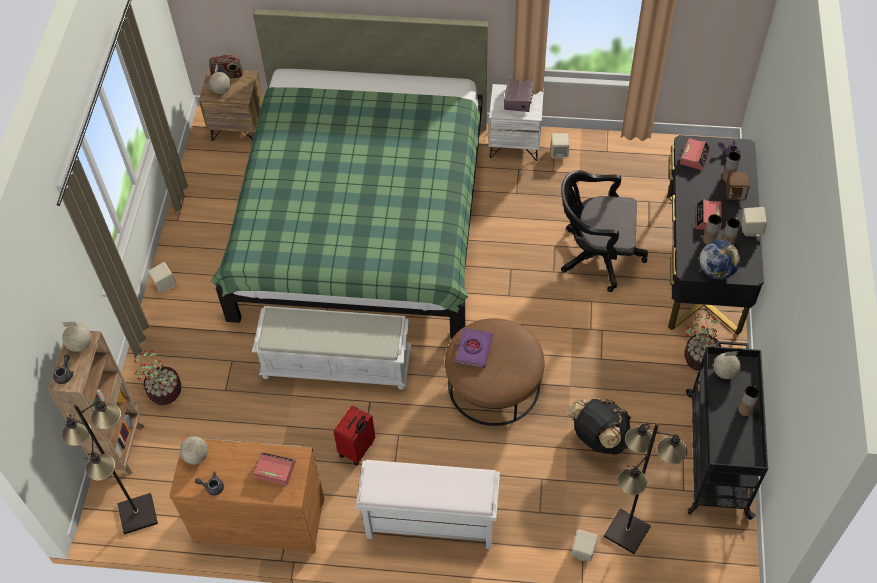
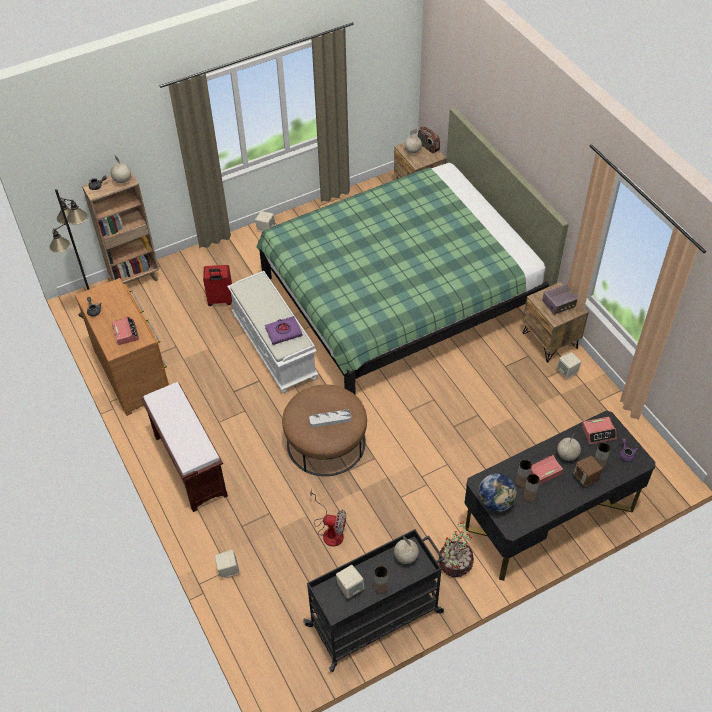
camera: 55 degrees right, 5 degrees down
potted plant [134,350,181,405] -> none
globe [180,434,208,464] -> globe moved to [557,432,581,461]
red suitcase [334,405,375,466] -> red suitcase moved to [203,265,232,306]
white bench [356,460,500,549] -> brown bench [141,382,228,512]
purple book [455,328,493,368] -> purple book moved to [265,316,303,345]
white nightstand [489,84,544,161] -> brown nightstand [522,282,589,362]
black office chair [561,170,648,292] -> none
black backpack [566,398,631,455] -> fan [310,489,346,546]
black floor lamp [604,423,688,554] -> none
beige speaker [742,207,767,237] -> beige speaker moved to [336,565,364,599]
none -> grey tray [309,409,351,428]

